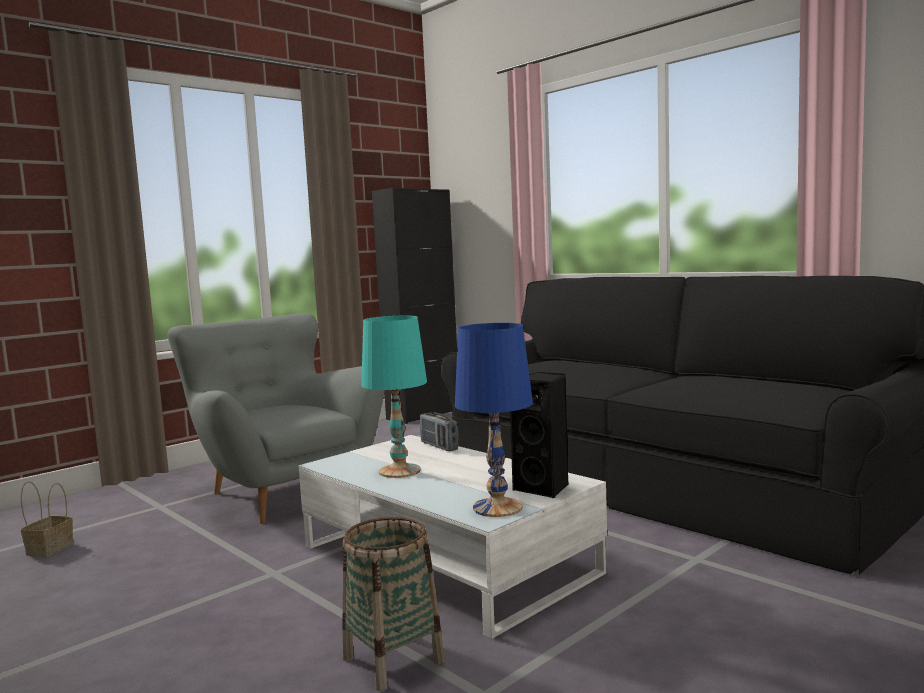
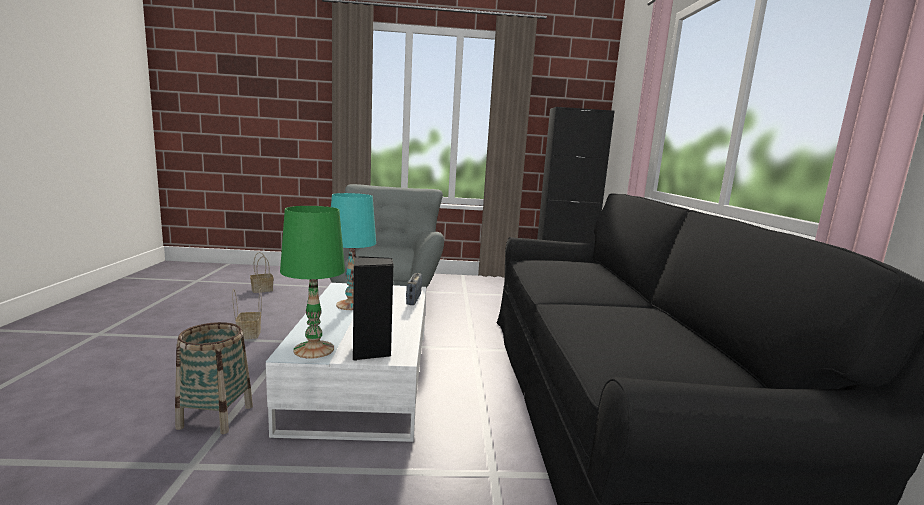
camera: 40 degrees right, 5 degrees up
blue table lamp [455,323,533,517] -> green table lamp [280,206,345,359]
none -> basket [232,289,261,339]

